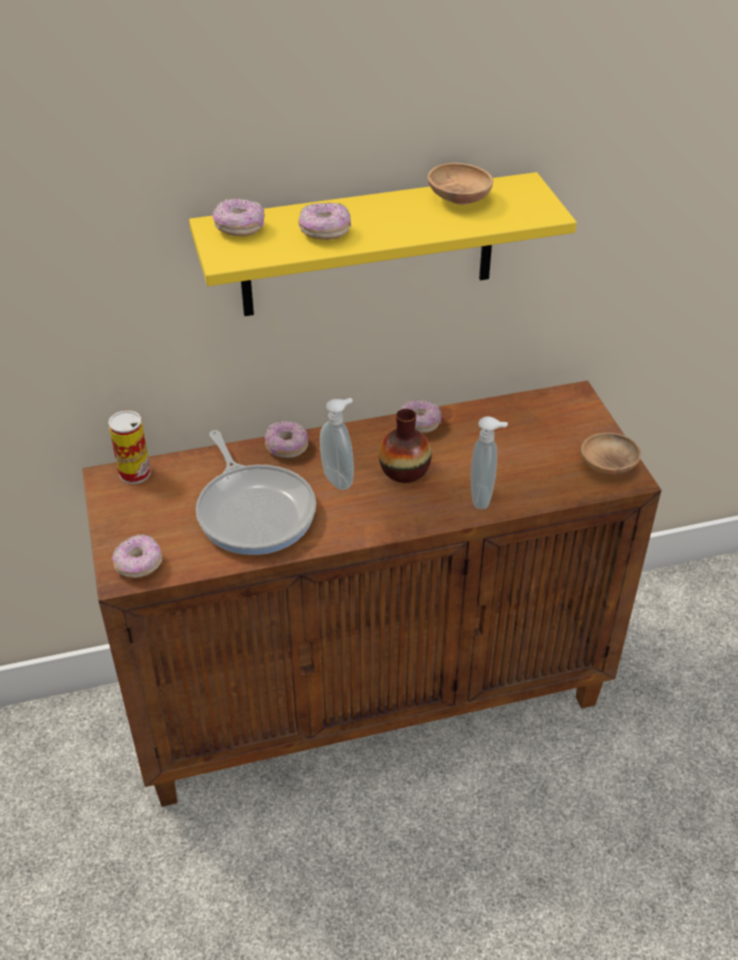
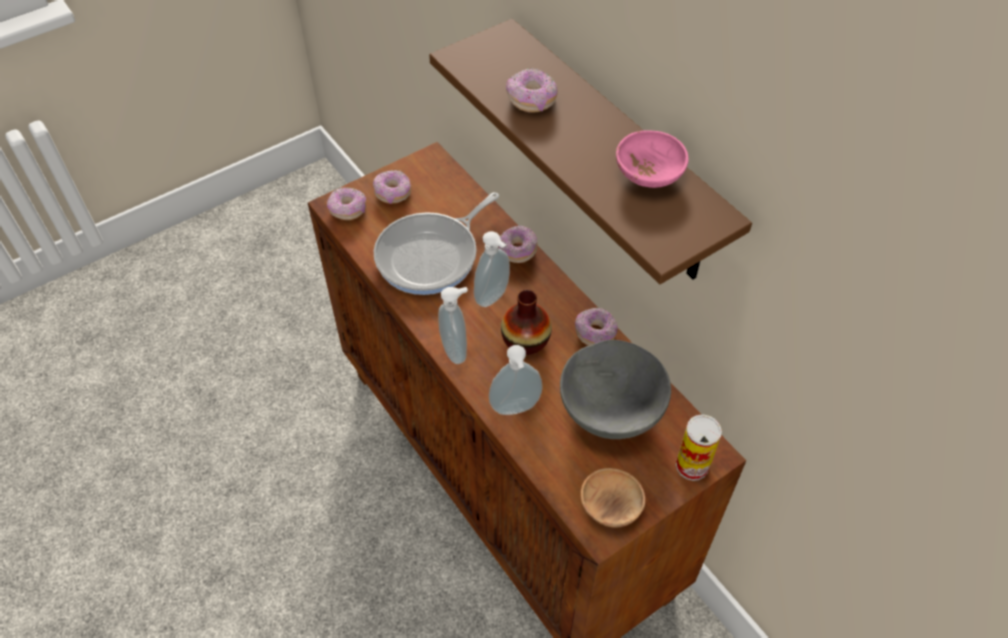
camera: 70 degrees right, 10 degrees up
can [108,410,151,484] -> can moved to [676,414,722,481]
yellow shelf [189,172,577,316] -> brown shelf [429,19,752,284]
donut [212,198,265,236] -> donut moved to [373,170,411,204]
brown bowl [428,163,493,205] -> pink bowl [616,130,689,188]
none -> soap dispenser [438,287,468,364]
none -> grey bowl [560,340,671,439]

